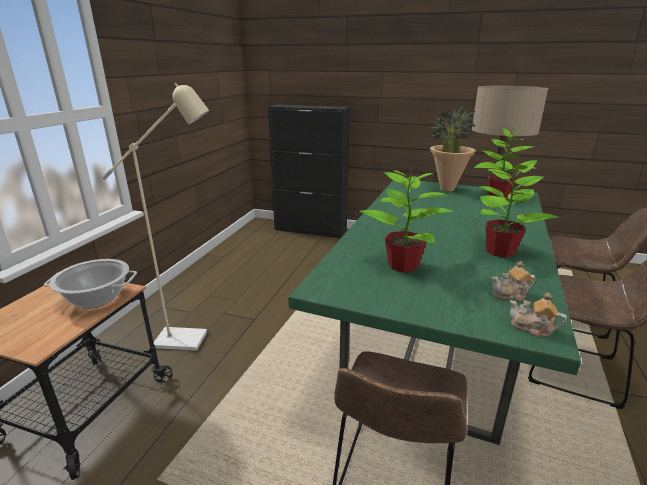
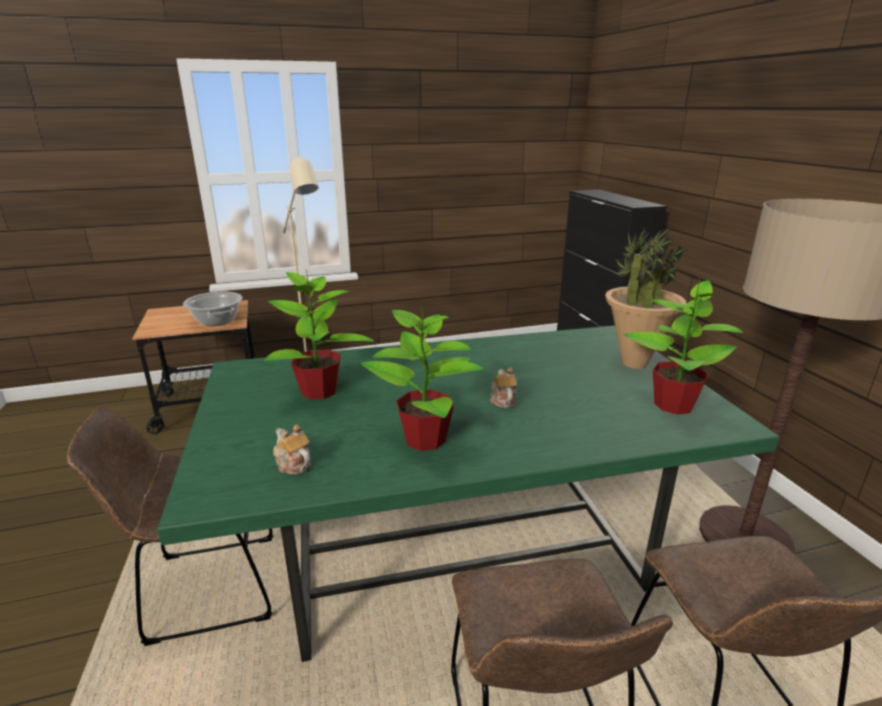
camera: 55 degrees right, 0 degrees up
teapot [510,293,567,337] -> teapot moved to [490,367,517,408]

